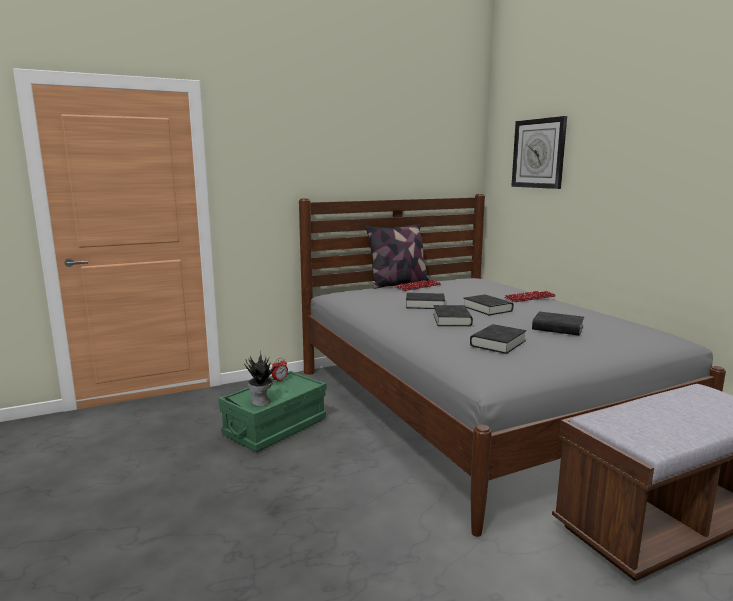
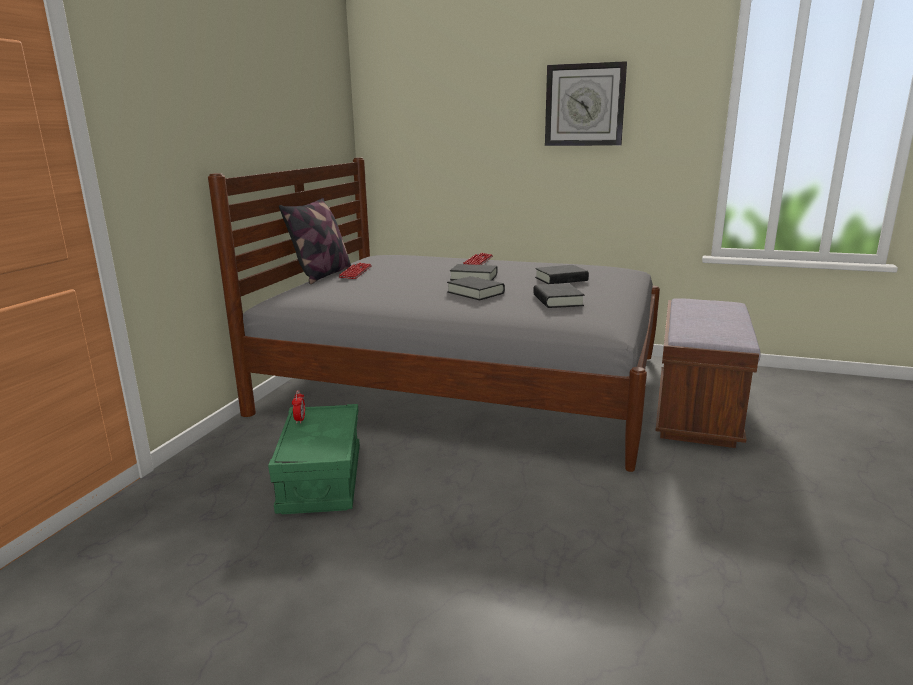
camera: 45 degrees left, 5 degrees up
potted plant [244,351,279,406] -> none
black book [406,293,445,309] -> none
wall clock [511,116,567,189] -> wall clock moved to [545,61,627,146]

